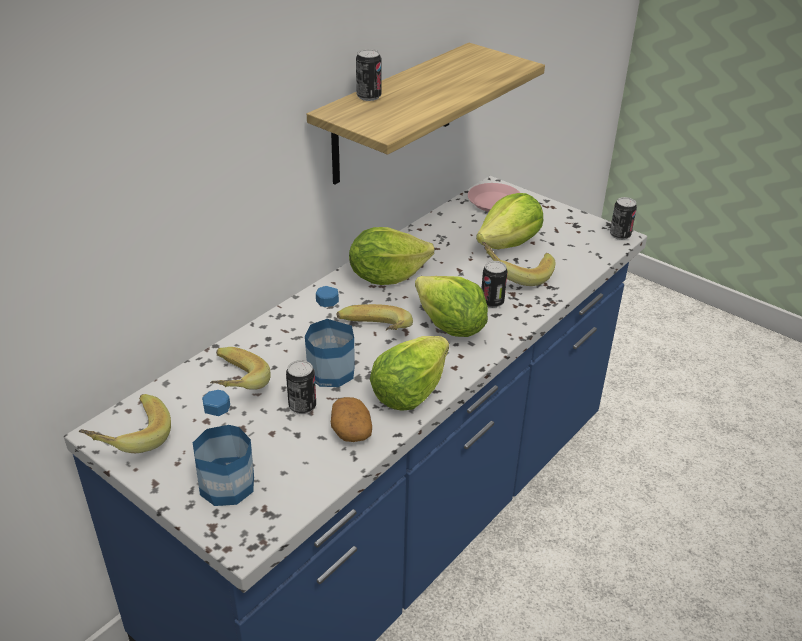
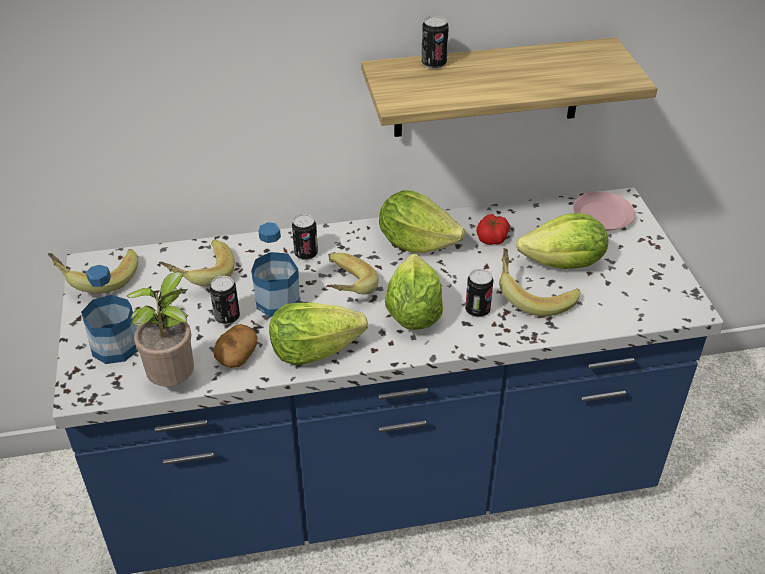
camera: 40 degrees right, 5 degrees up
can [610,197,637,240] -> can moved to [292,214,318,260]
none -> potted plant [127,272,194,387]
none -> tomato [476,214,509,245]

